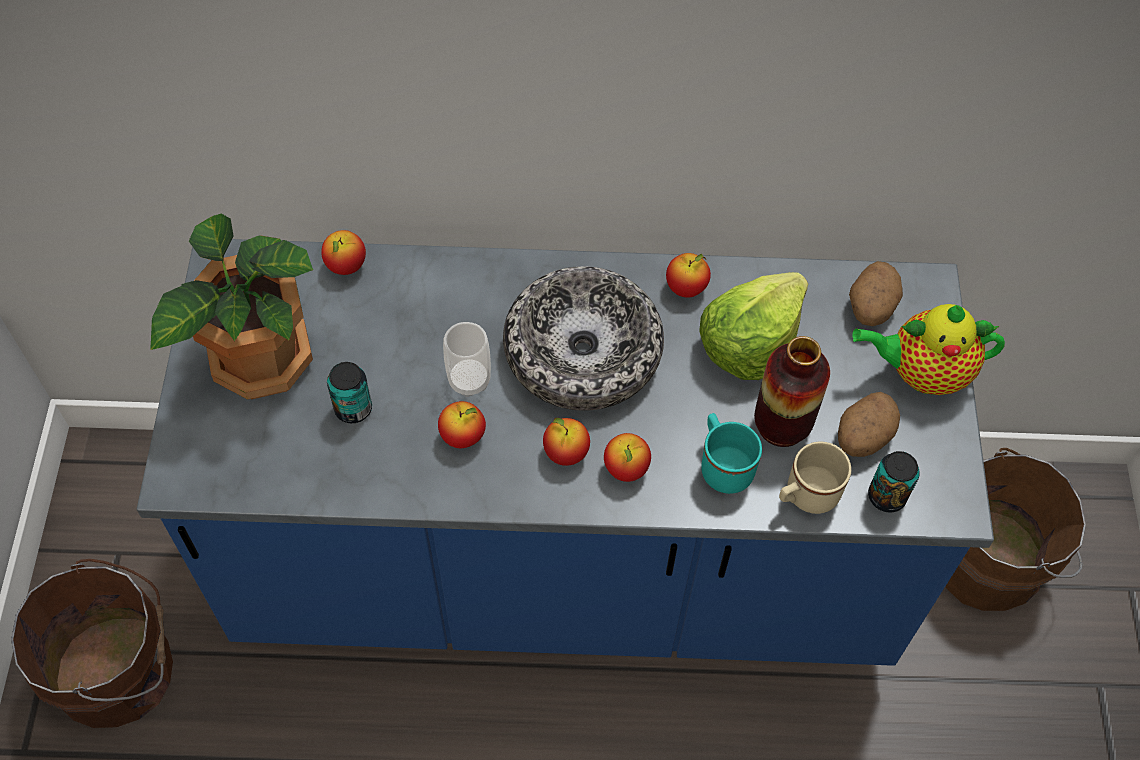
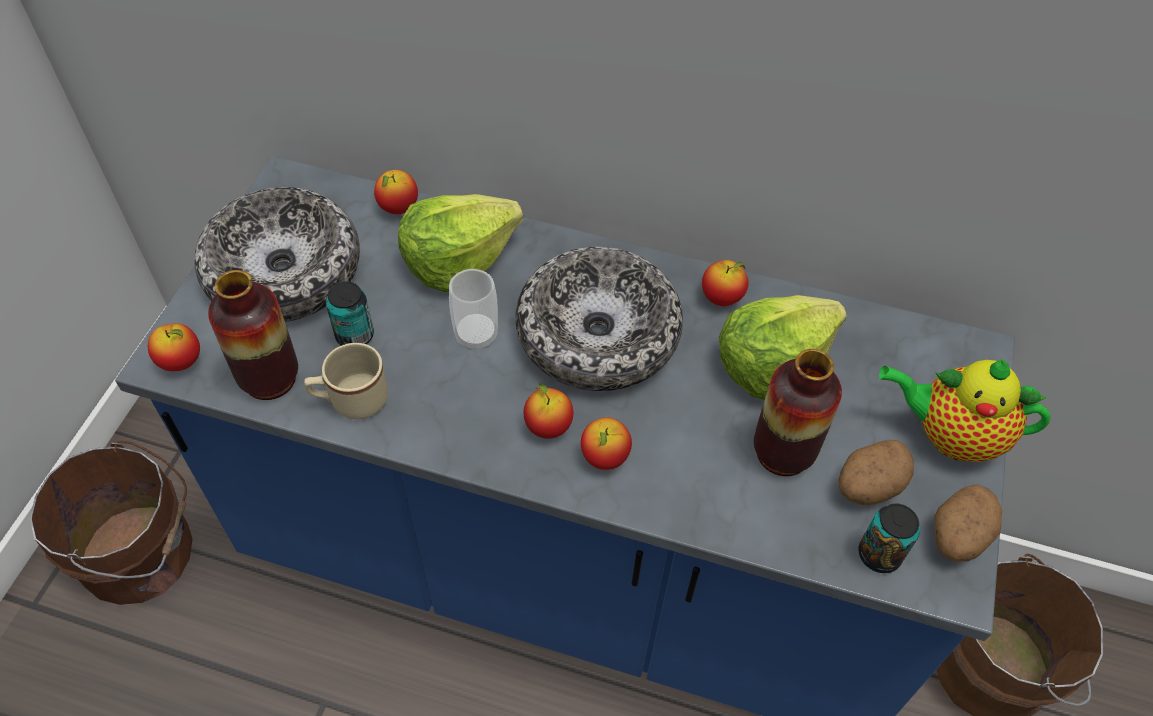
camera: 15 degrees right, 5 degrees down
potted plant [150,214,313,399] -> bowl [194,187,360,322]
apple [438,401,486,448] -> apple moved to [148,323,200,371]
turquoise mug [701,413,762,494] -> none
beige mug [779,442,851,514] -> beige mug moved to [304,343,388,419]
potato [849,261,903,326] -> potato moved to [934,484,1002,562]
none -> vase [208,270,298,400]
none -> lettuce [398,194,523,292]

